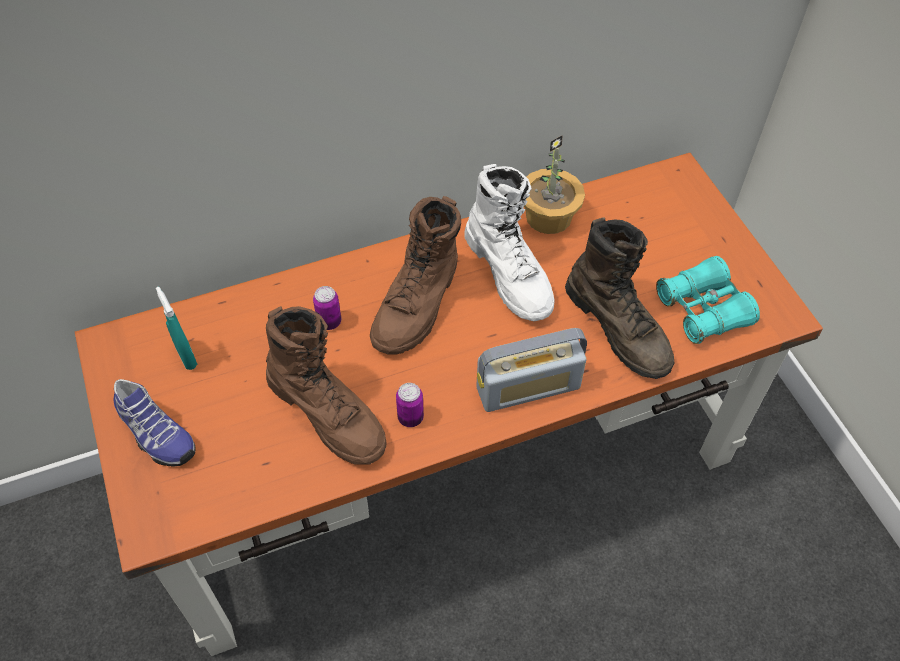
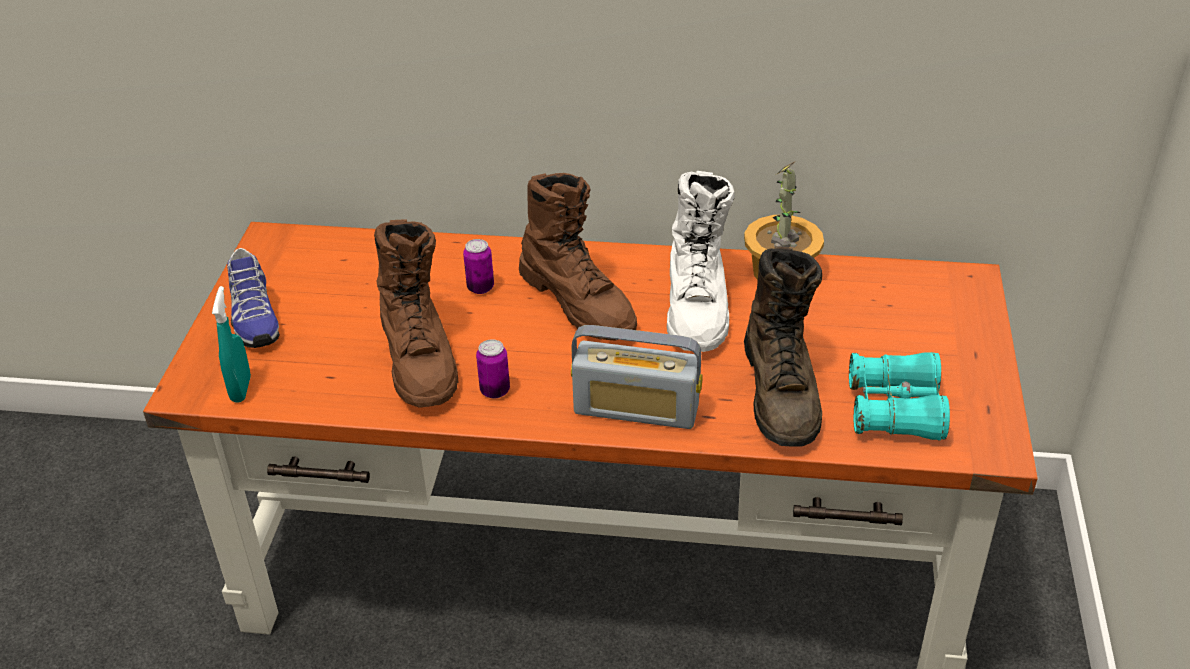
camera: 30 degrees right, 15 degrees down
turquoise spray bottle [156,287,197,370] -> turquoise spray bottle moved to [212,286,251,403]
brown boot [370,196,461,354] -> brown boot turned 90 degrees counterclockwise [519,173,637,340]

